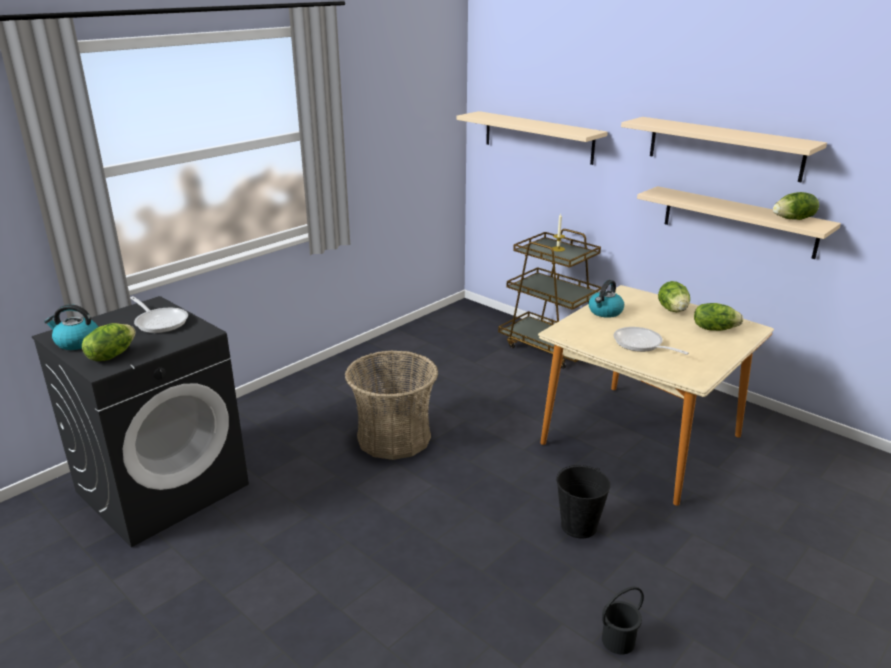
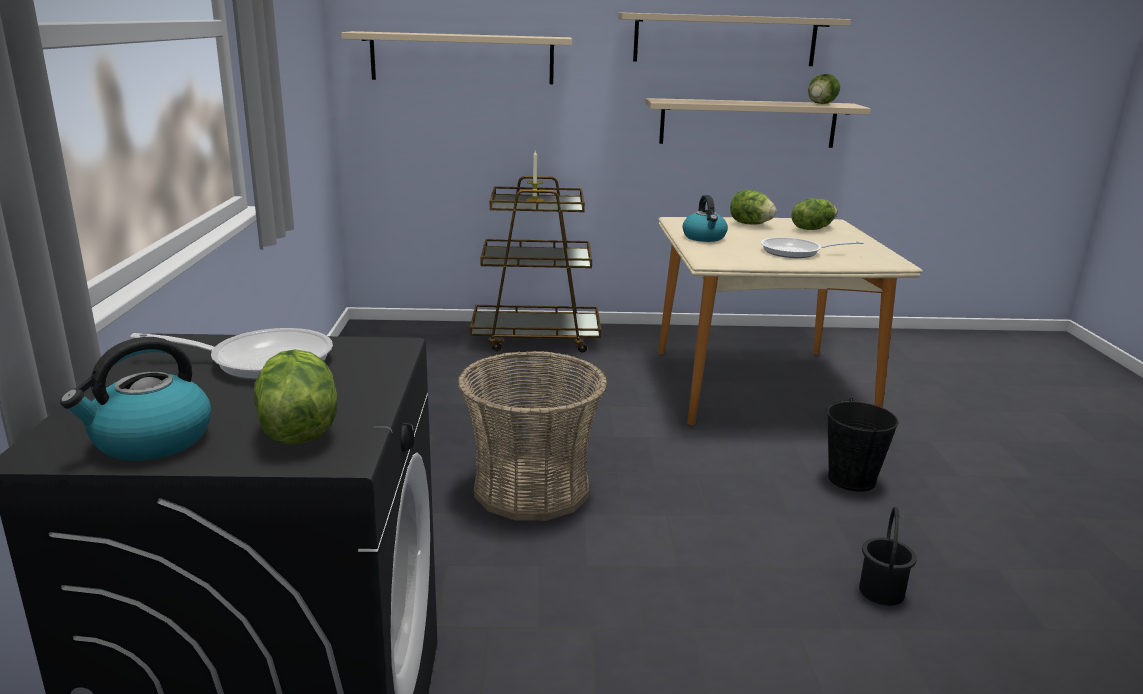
camera: 45 degrees left, 5 degrees down
black bucket [602,587,644,654] -> black bucket moved to [859,507,917,606]

